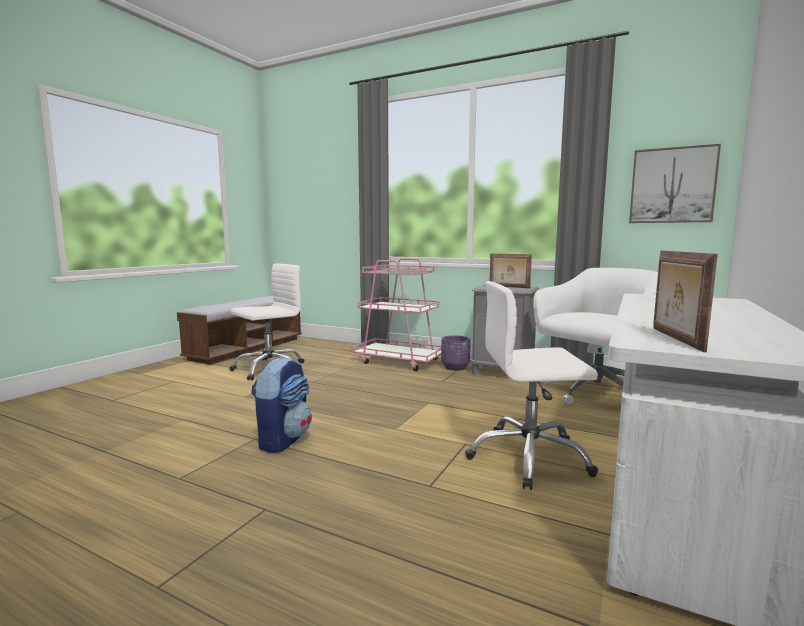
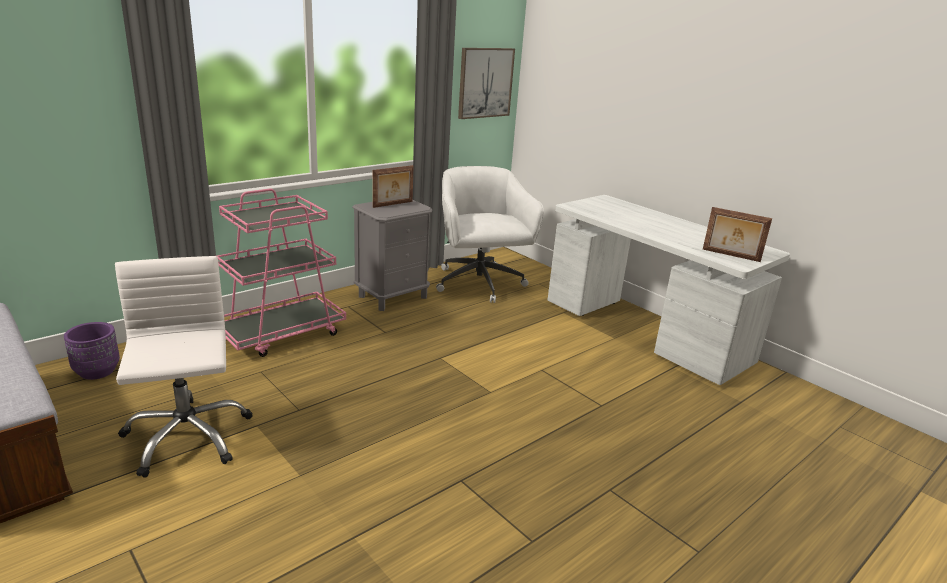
camera: 70 degrees left, 15 degrees up
backpack [251,357,312,453] -> none
purple planter [441,335,470,371] -> purple planter moved to [64,322,120,380]
white office chair [465,281,599,490] -> none

